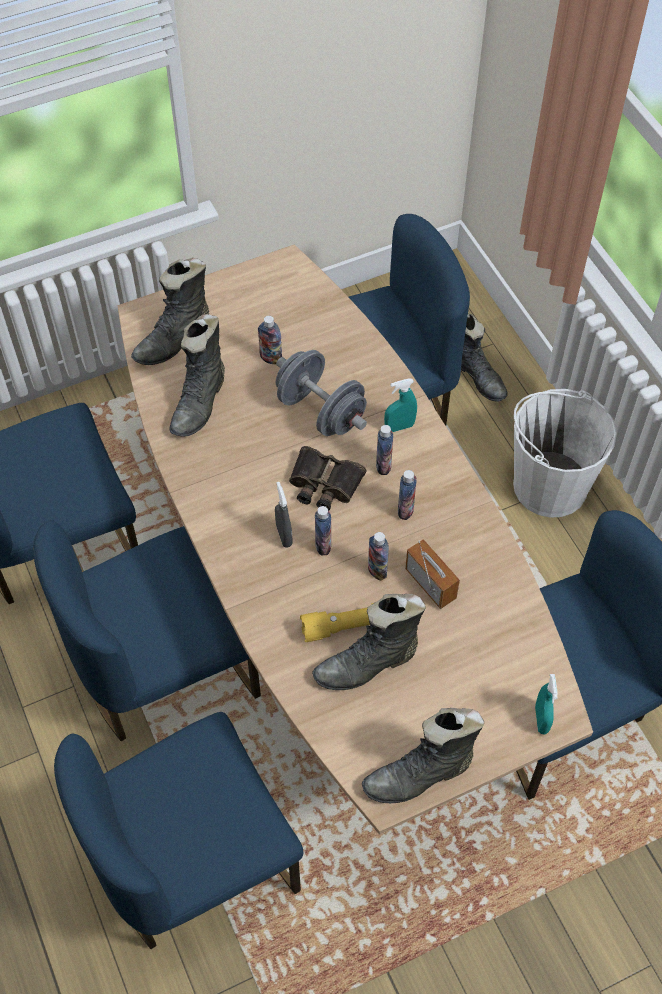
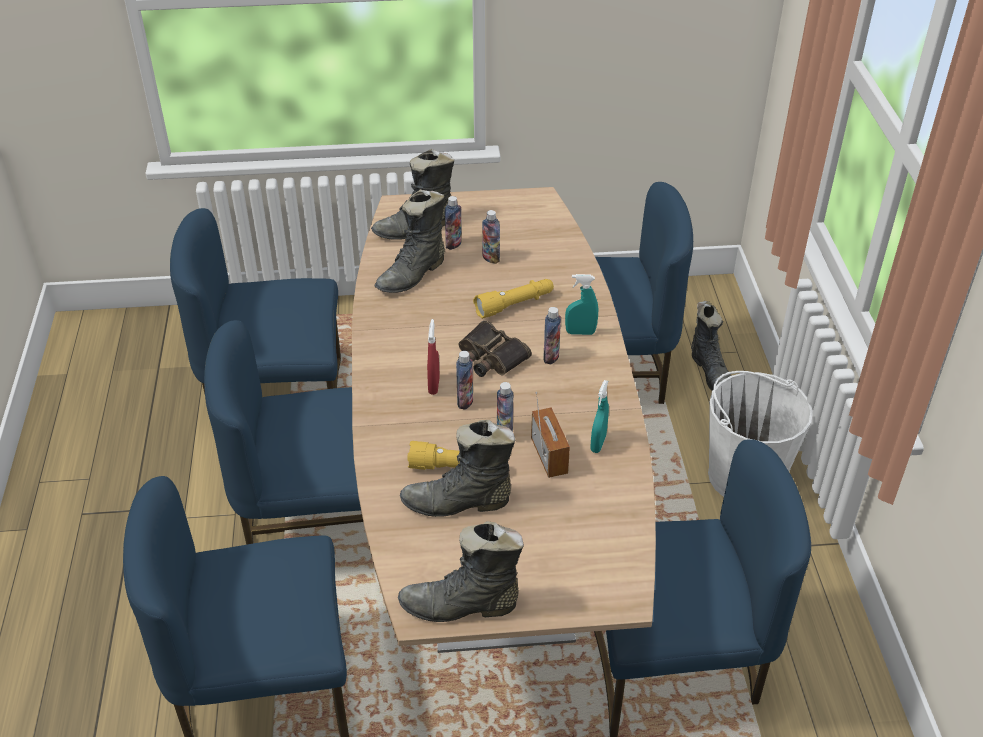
camera: 20 degrees right, 15 degrees down
grey spray bottle [275,482,293,548] -> red spray bottle [427,319,440,395]
grey dumbbell [276,350,367,436] -> yellow flashlight [473,279,554,319]
bottle [398,470,417,520] -> bottle moved to [445,196,462,250]
turquoise spray bottle [535,674,557,734] -> turquoise spray bottle moved to [590,380,609,453]

